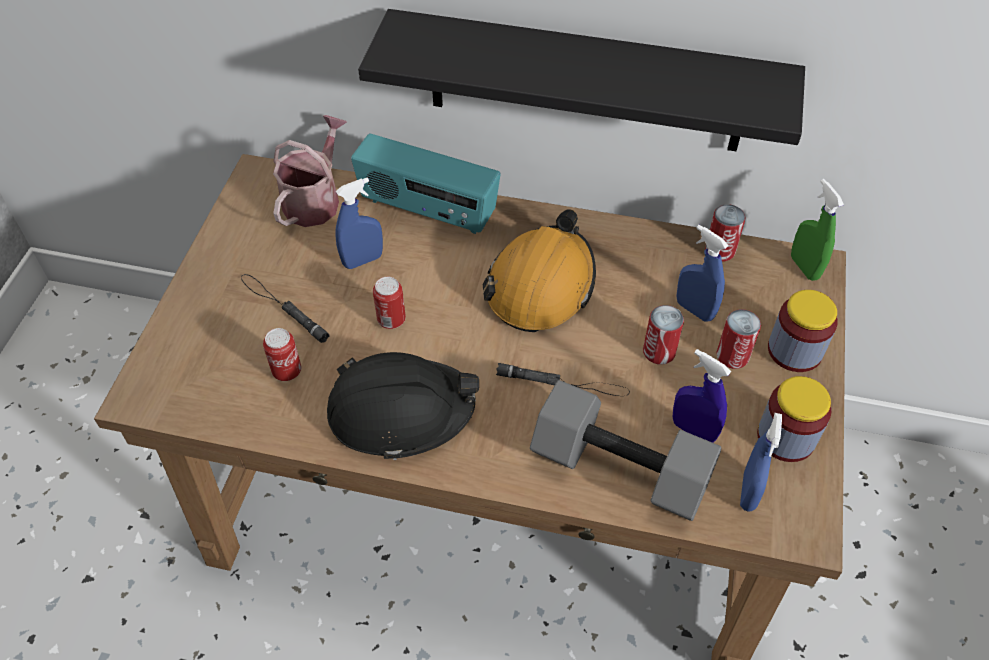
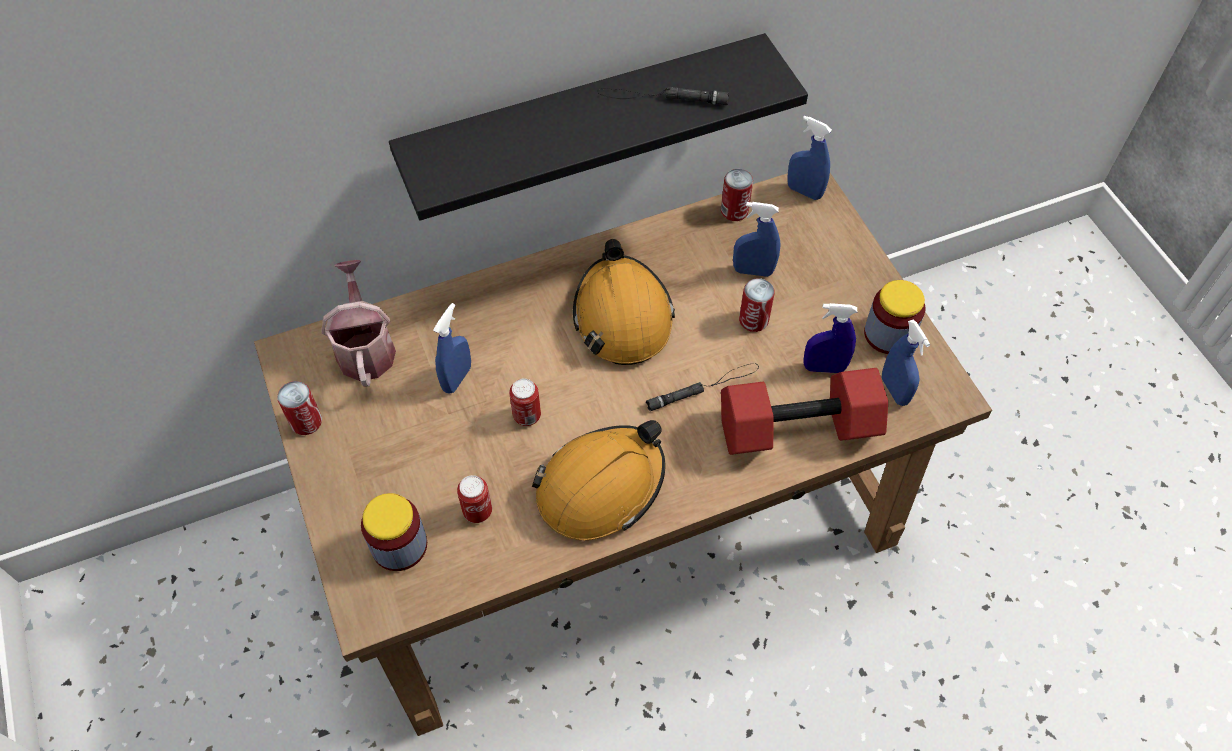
camera: 35 degrees left, 5 degrees up
black flashlight [241,274,329,343] -> black flashlight moved to [597,87,729,105]
black hard hat [327,352,479,460] -> orange hard hat [532,420,665,540]
radio [351,134,501,234] -> none
grey dumbbell [530,380,721,521] -> red dumbbell [721,368,888,455]
can [716,309,761,369] -> can moved to [277,381,322,435]
jar [768,290,838,372] -> jar moved to [361,493,427,571]
green spray bottle [791,179,844,281] -> blue spray bottle [787,115,832,200]

